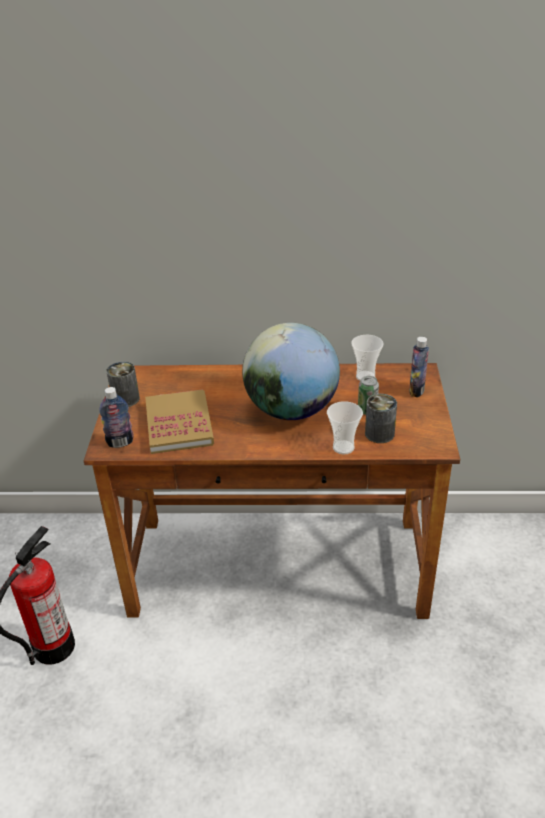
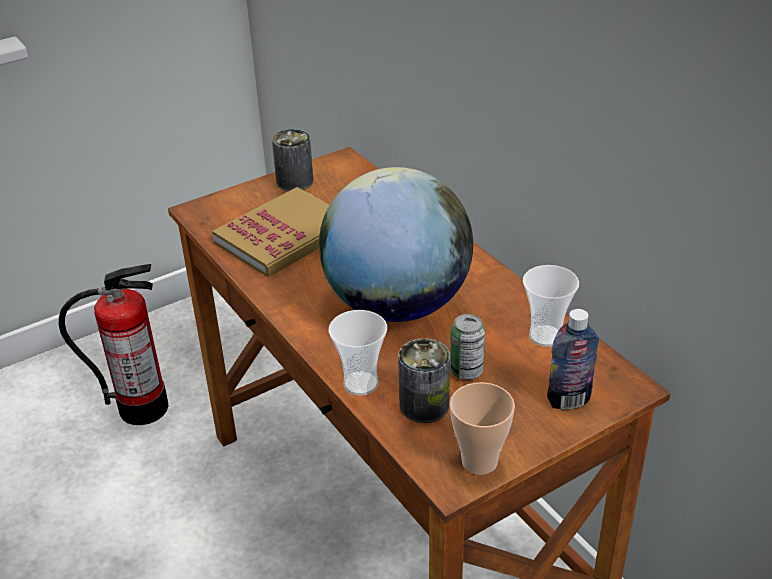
camera: 55 degrees right, 0 degrees up
bottle [99,387,134,448] -> none
none -> cup [450,382,515,475]

